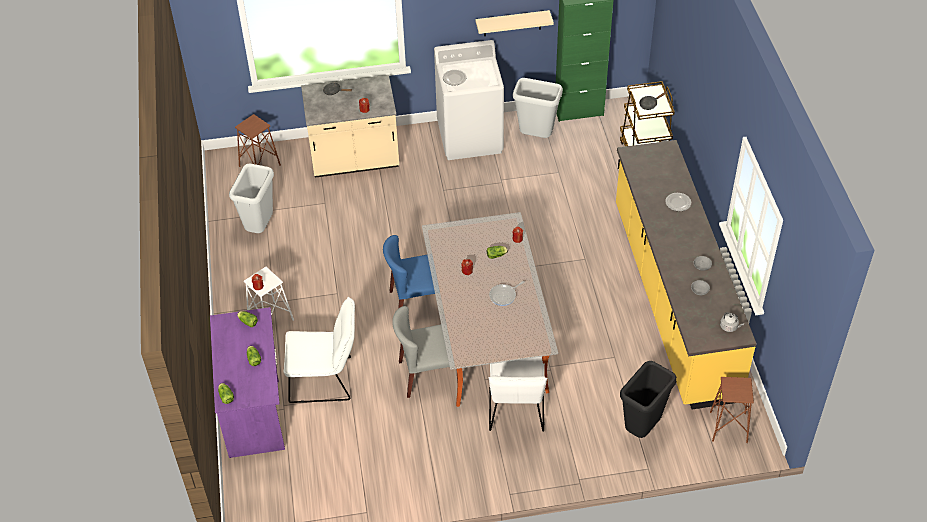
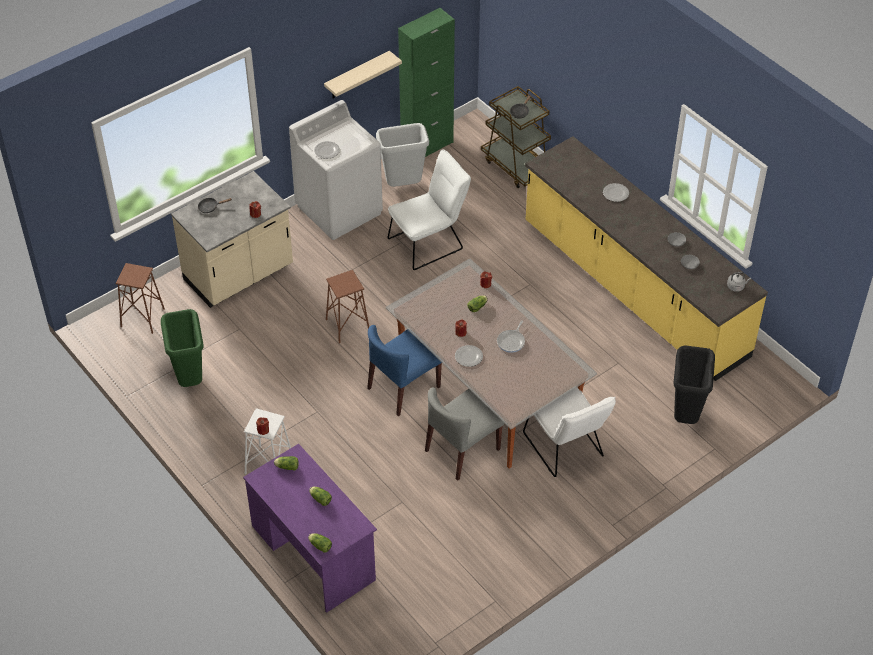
camera: 30 degrees left, 0 degrees up
grey trash can [229,164,274,233] -> green trash can [161,309,204,387]
white chair [283,297,355,403] -> white chair moved to [387,150,471,270]
brown stool [710,377,754,443] -> brown stool moved to [326,270,369,343]
none -> plate [455,345,483,367]

